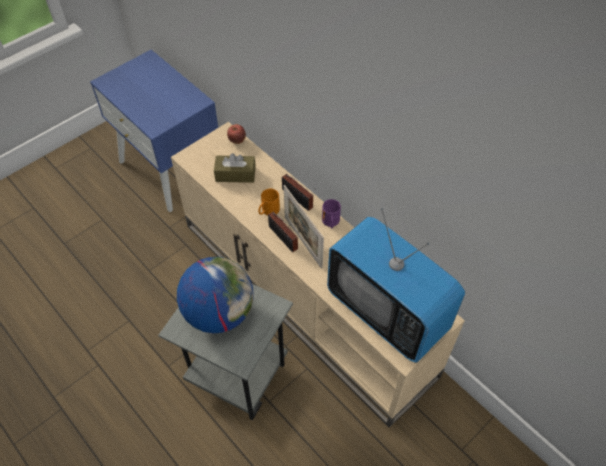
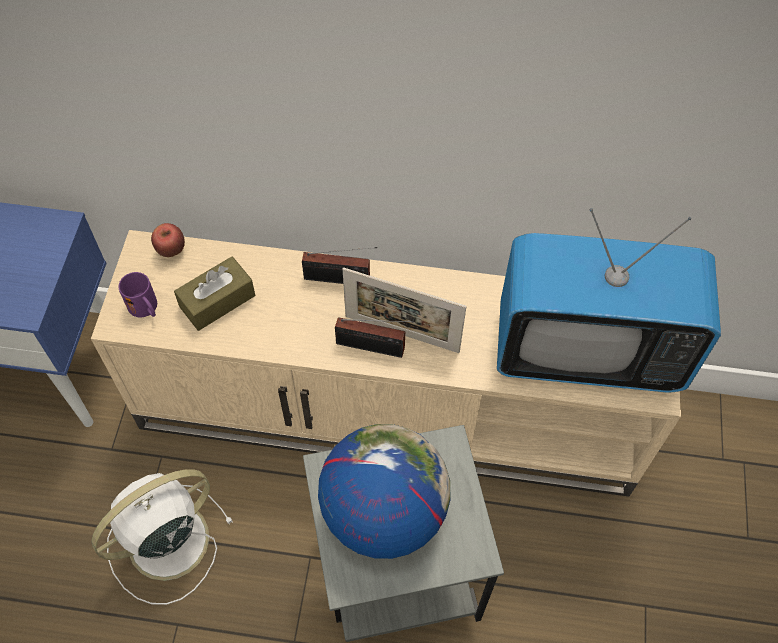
camera: 40 degrees left, 5 degrees up
orange mug [258,189,280,216] -> none
purple mug [322,199,341,229] -> purple mug moved to [118,272,157,318]
none -> white fan [91,469,233,605]

